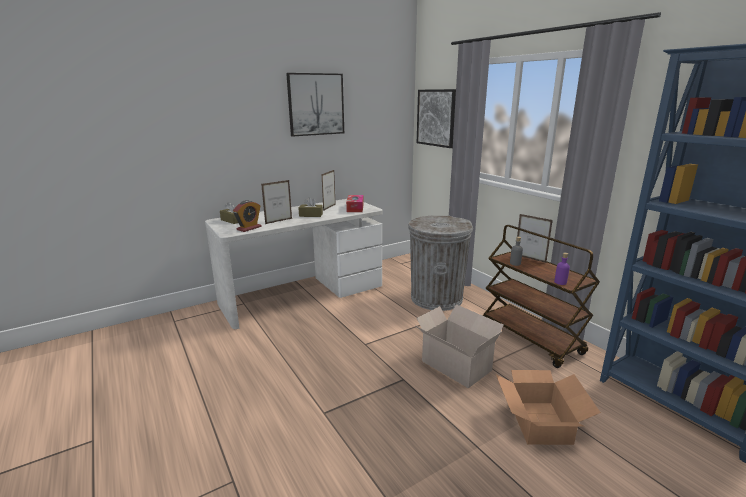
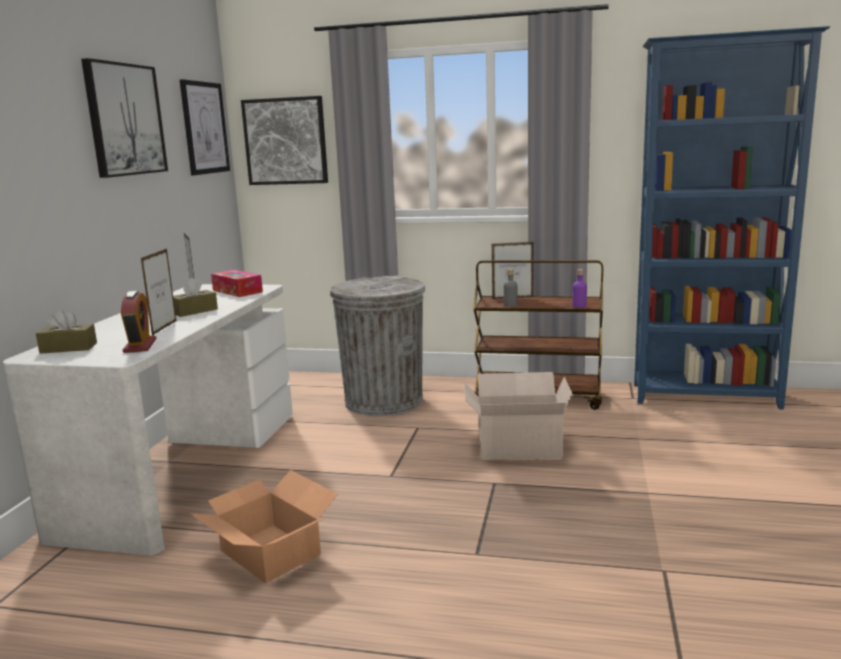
camera: 45 degrees left, 5 degrees down
cardboard box [496,370,601,445] -> cardboard box moved to [189,470,338,583]
none -> picture [180,79,230,176]

